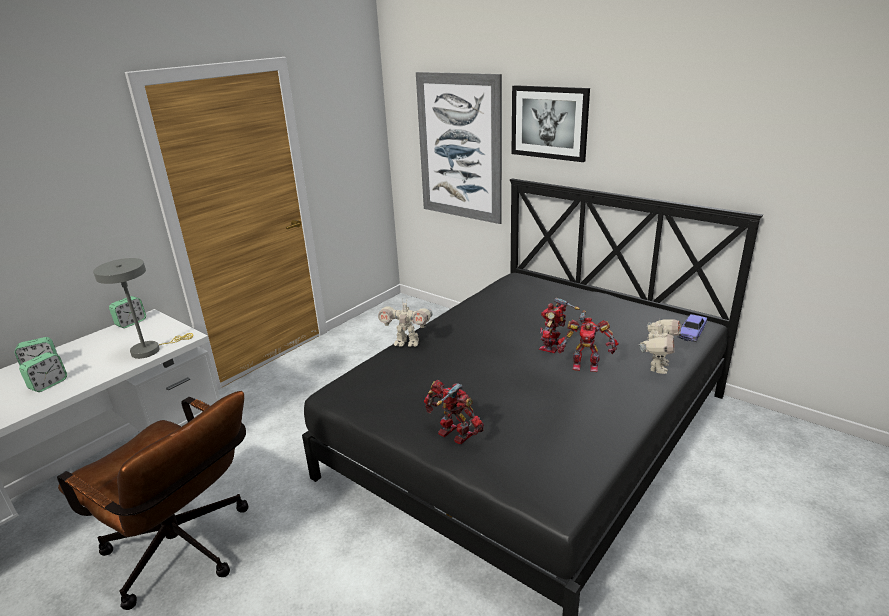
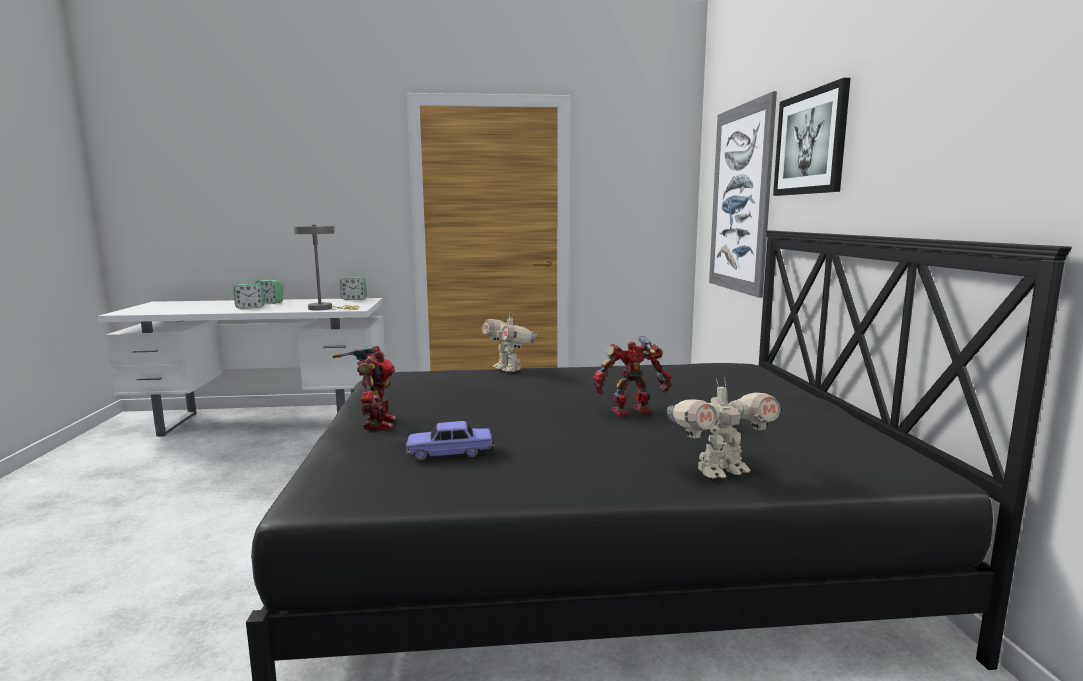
camera: 45 degrees right, 15 degrees down
brown office chair [57,391,248,610] -> none
toy robot [557,310,619,372] -> none
toy car [678,314,708,342] -> toy car moved to [406,421,494,460]

